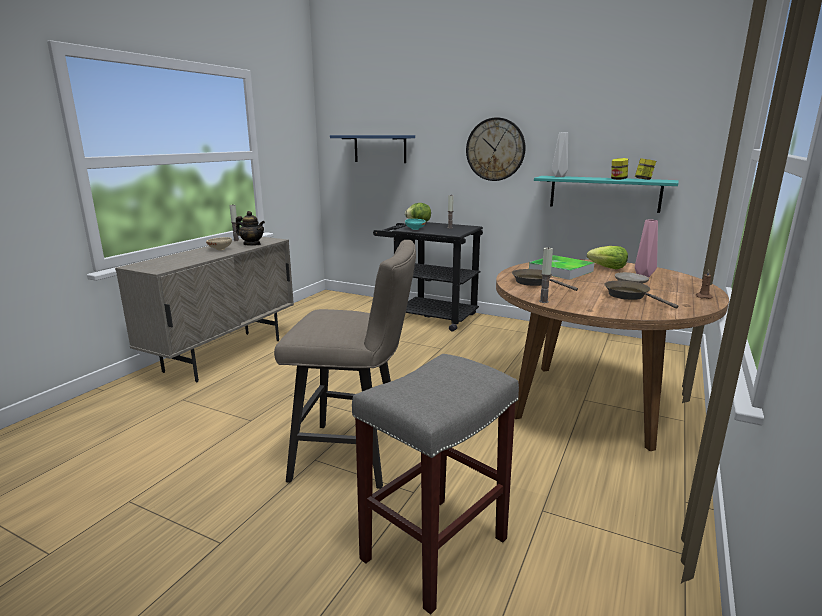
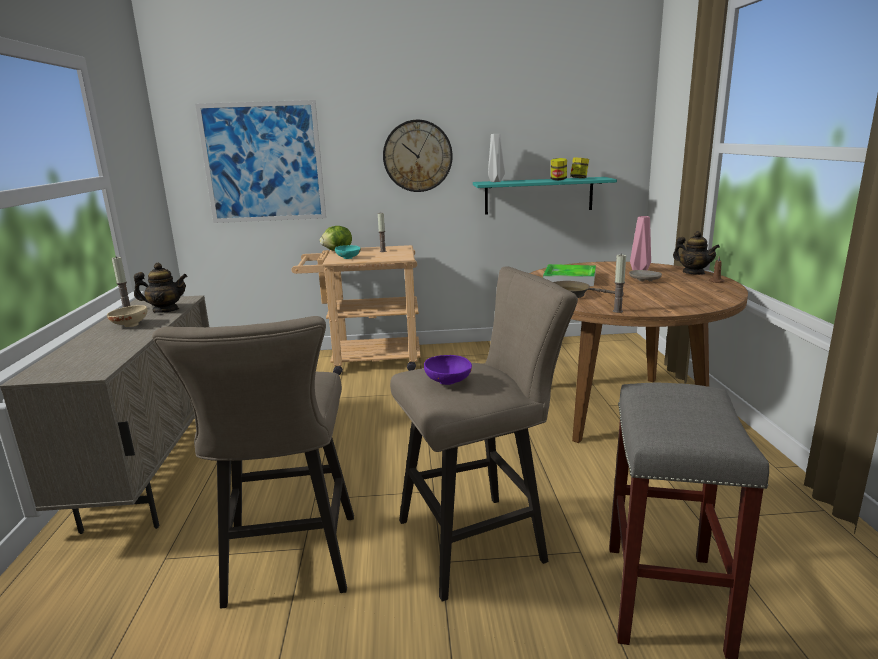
camera: 30 degrees left, 0 degrees up
blue shelf [330,135,415,163] -> picture [195,100,326,223]
black cart [373,222,483,331] -> beige cart [291,245,421,375]
lettuce [587,246,628,269] -> none
brown frying pan [604,281,678,309] -> none
none -> beige stool [152,316,354,609]
none -> purple bowl [424,355,472,385]
none -> teapot [673,231,720,275]

